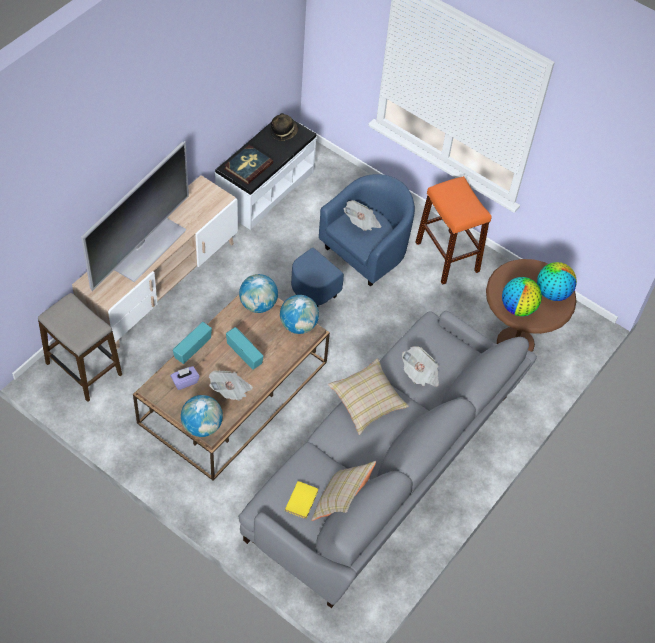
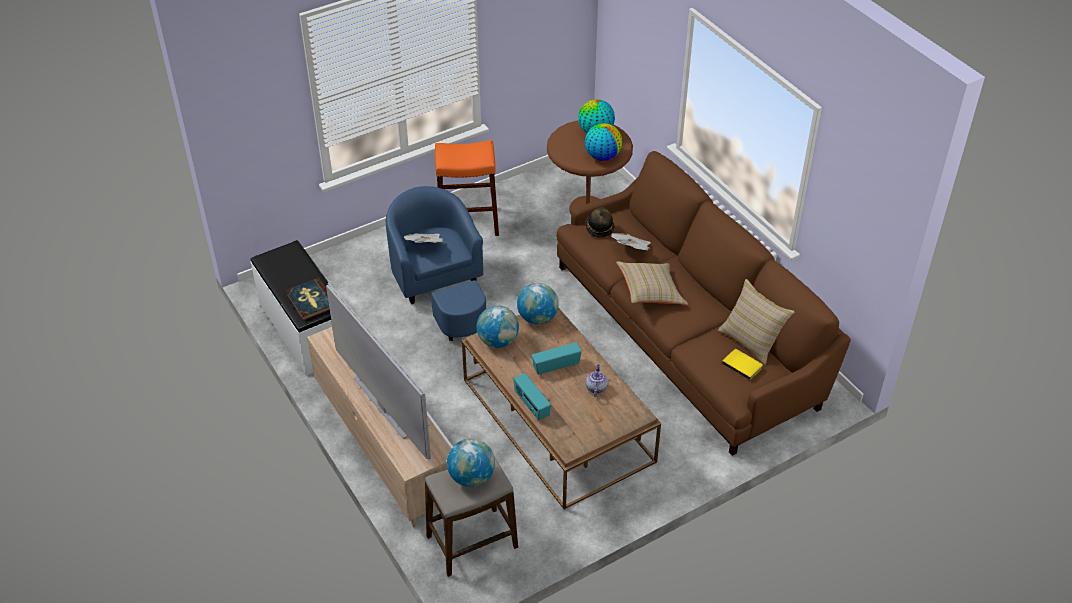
camera: 65 degrees left, 10 degrees down
purple tissue box [170,366,200,390] -> none
globe [181,395,223,437] -> globe moved to [447,439,495,487]
newspaper [209,370,253,401] -> teapot [586,364,608,397]
grey sofa [239,311,537,608] -> brown sofa [556,151,851,456]
hat [271,114,298,141] -> hat moved to [586,208,615,238]

